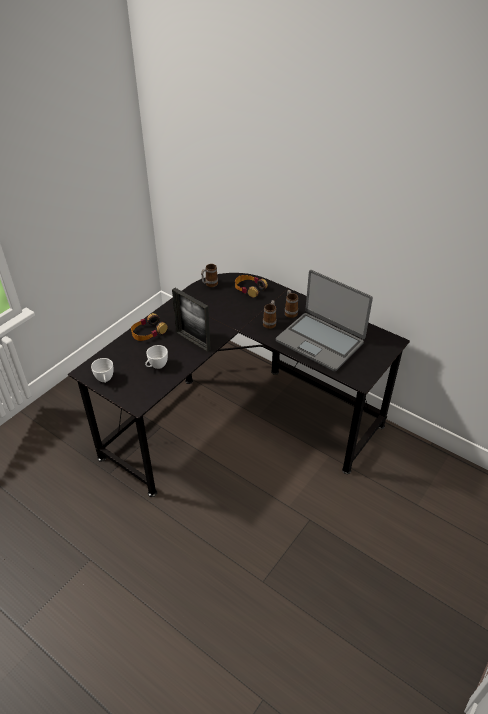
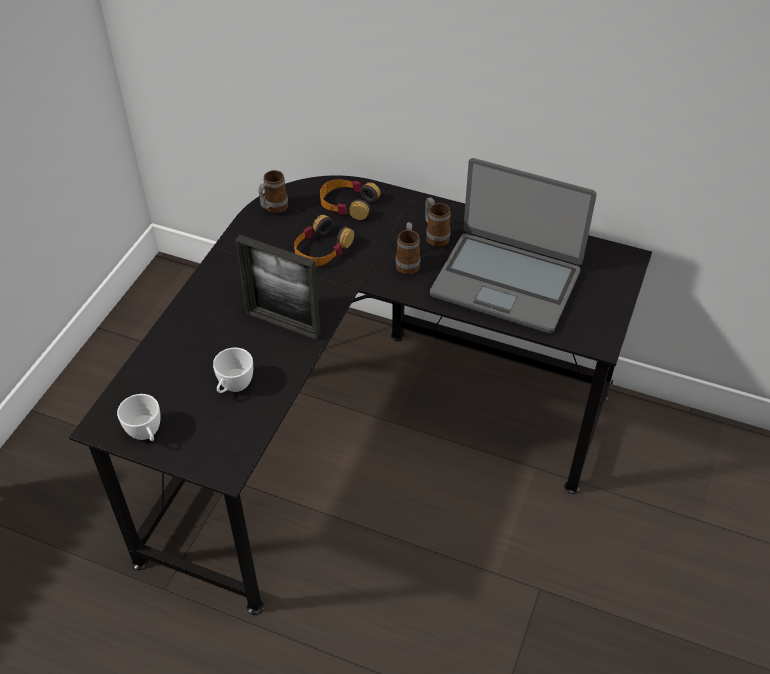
camera: 15 degrees left, 5 degrees up
headphones [131,313,168,341] -> headphones moved to [294,215,354,267]

